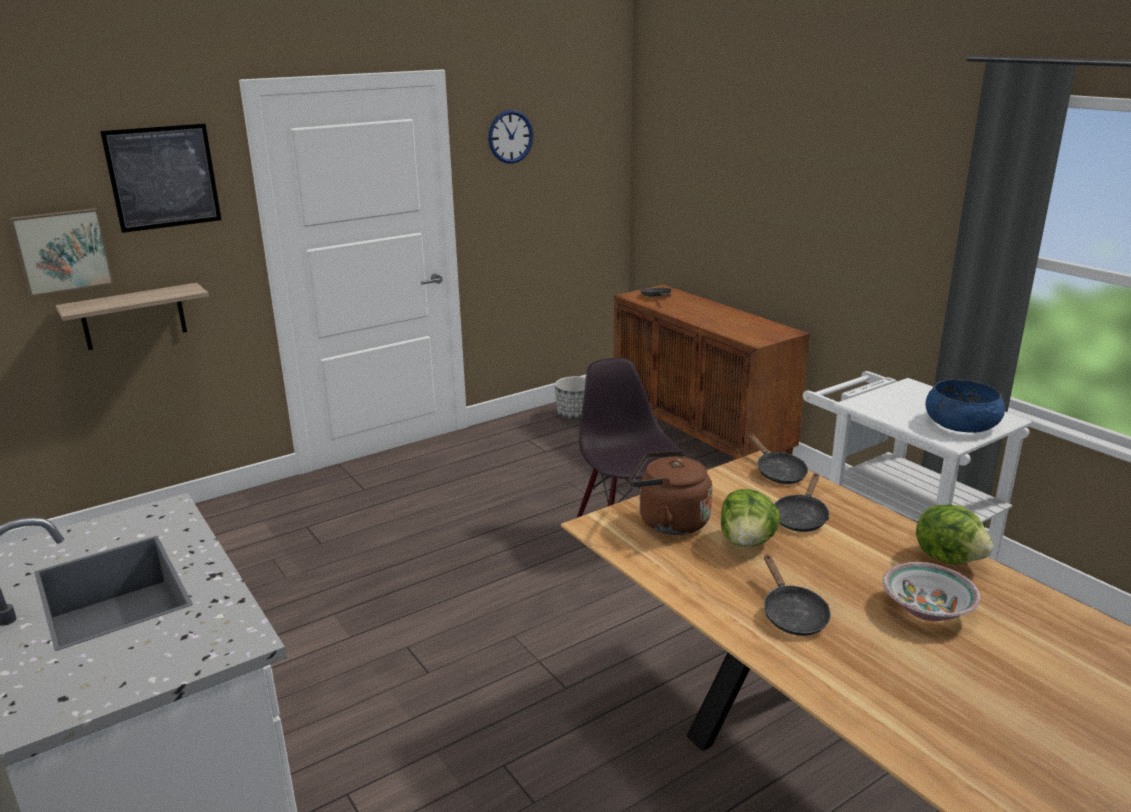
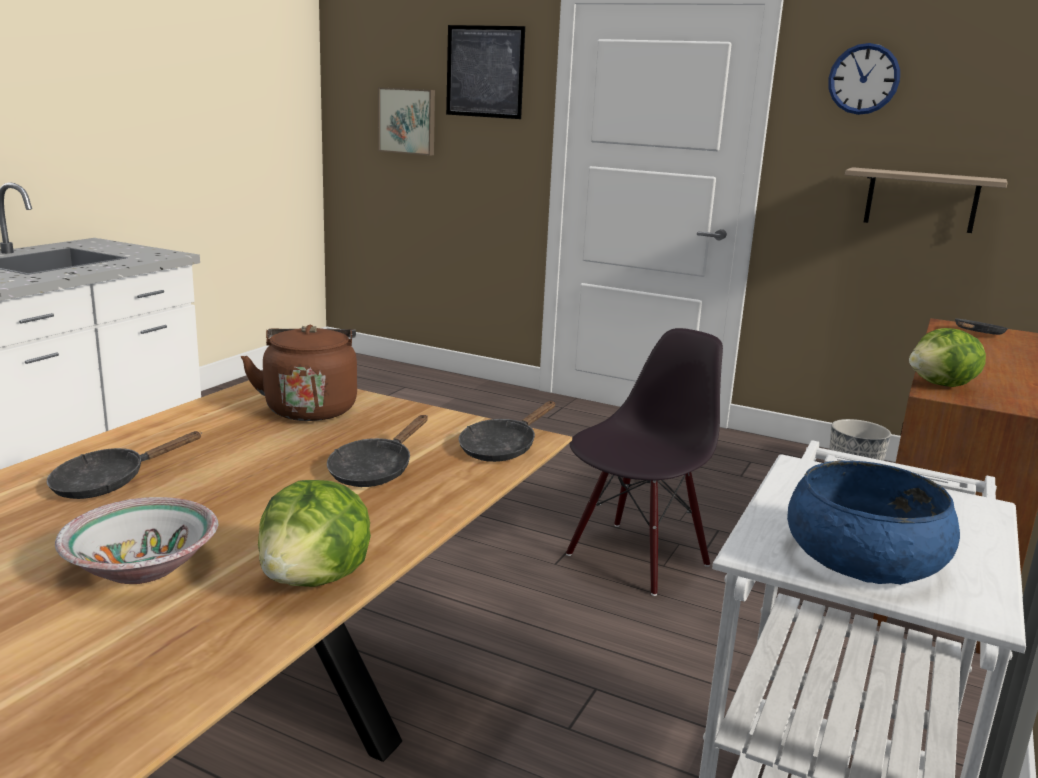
camera: 60 degrees right, 5 degrees down
shelf [56,283,209,350] -> shelf moved to [845,167,1007,233]
lettuce [721,489,780,547] -> lettuce moved to [909,328,986,387]
black frying pan [774,473,830,532] -> black frying pan turned 60 degrees counterclockwise [327,415,428,487]

